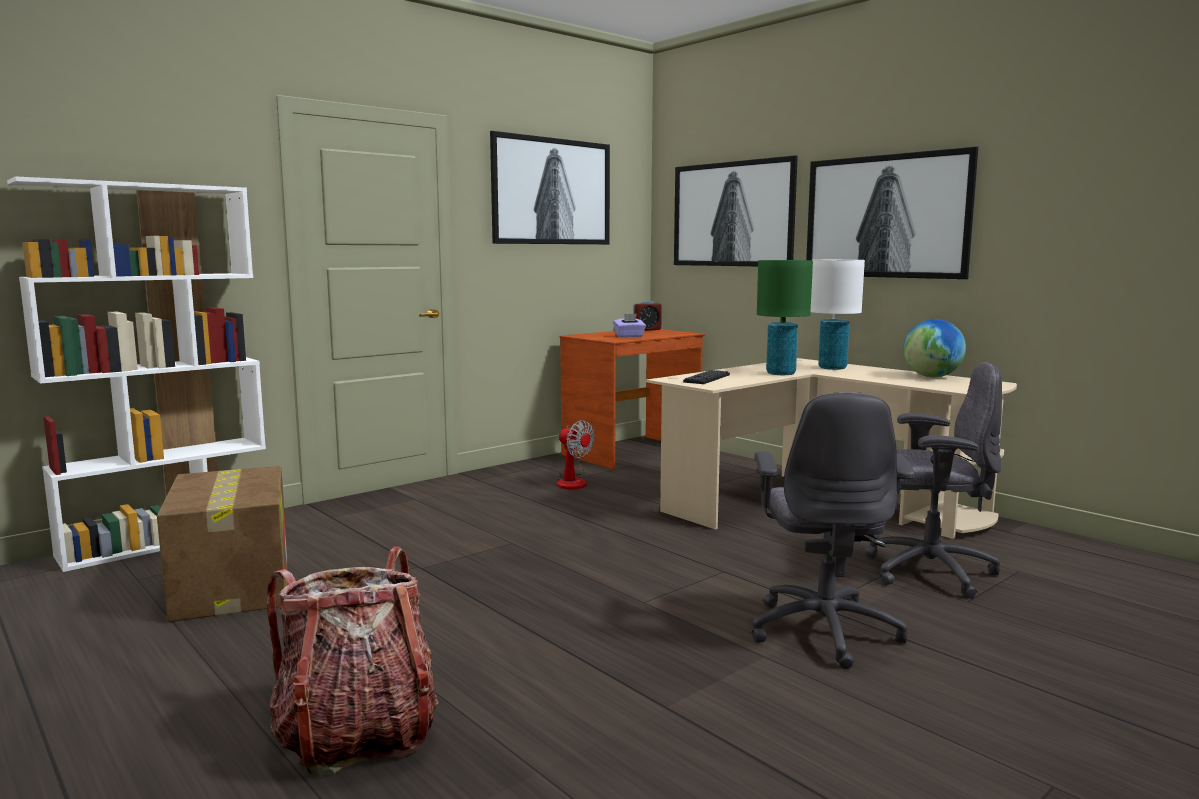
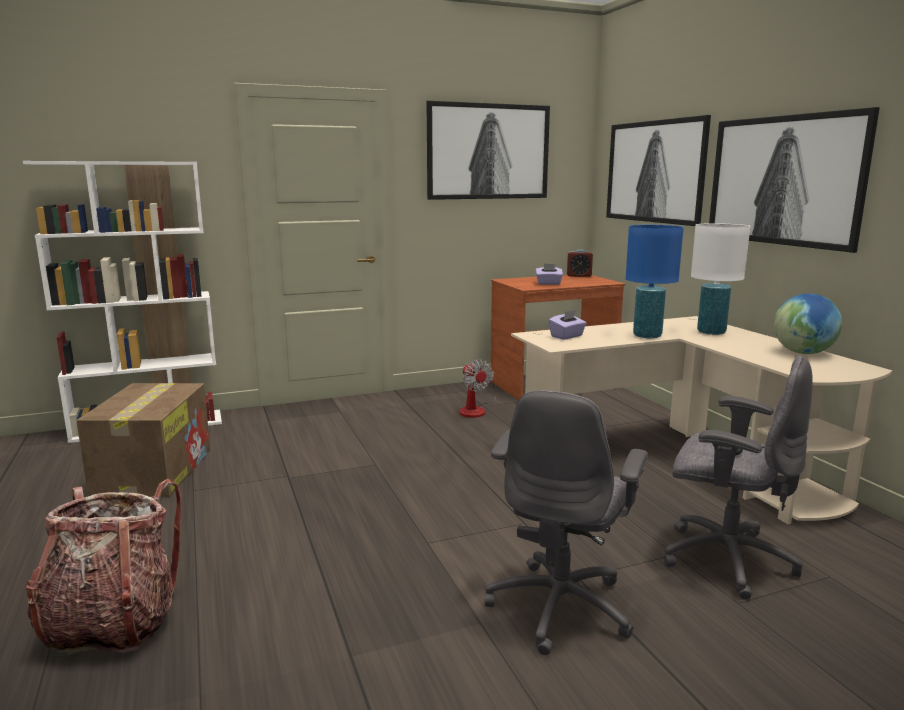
camera: 20 degrees right, 5 degrees up
keyboard [683,370,730,384] -> purple tissue box [549,310,587,340]
green table lamp [757,260,813,375] -> blue table lamp [626,225,684,338]

